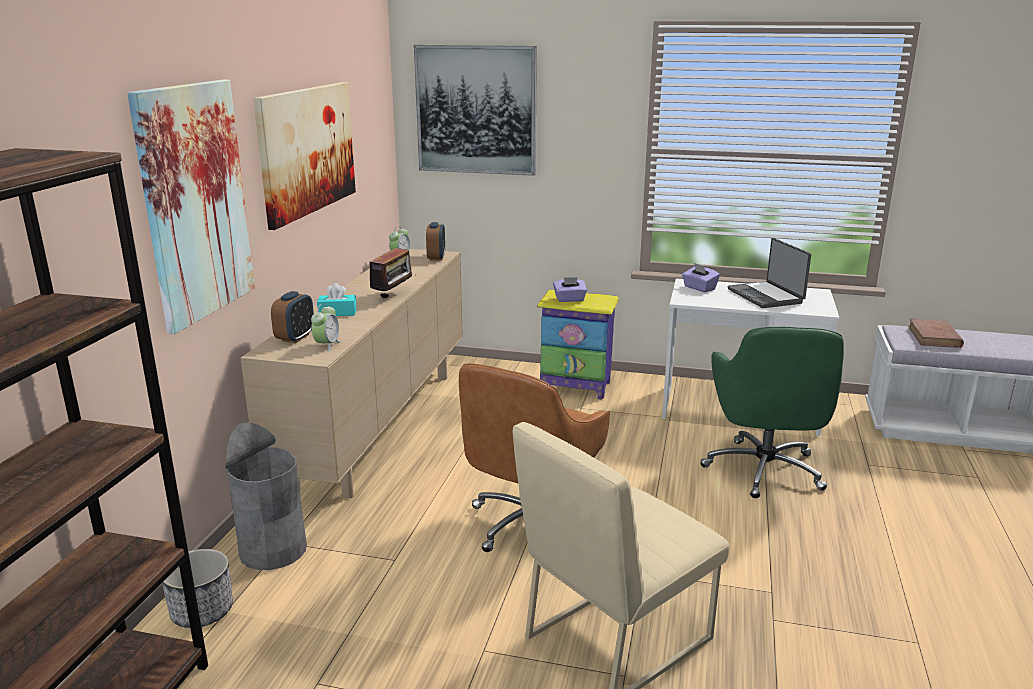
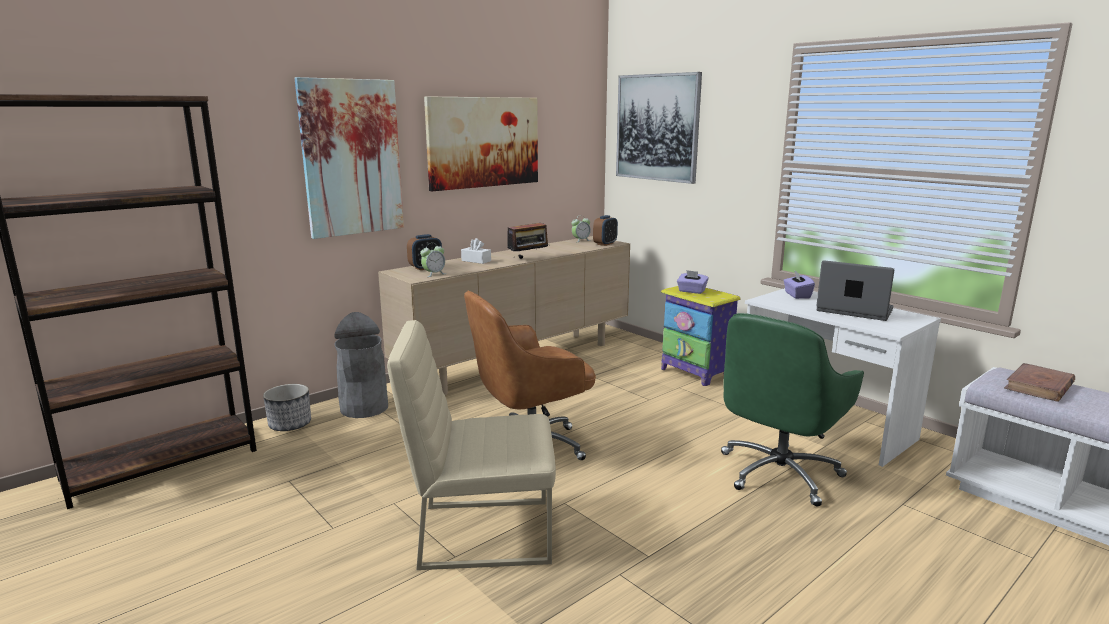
camera: 35 degrees right, 5 degrees down
turquoise tissue box [317,283,357,316] -> white tissue box [461,238,491,264]
laptop [728,238,811,308] -> laptop turned 105 degrees clockwise [816,260,894,321]

